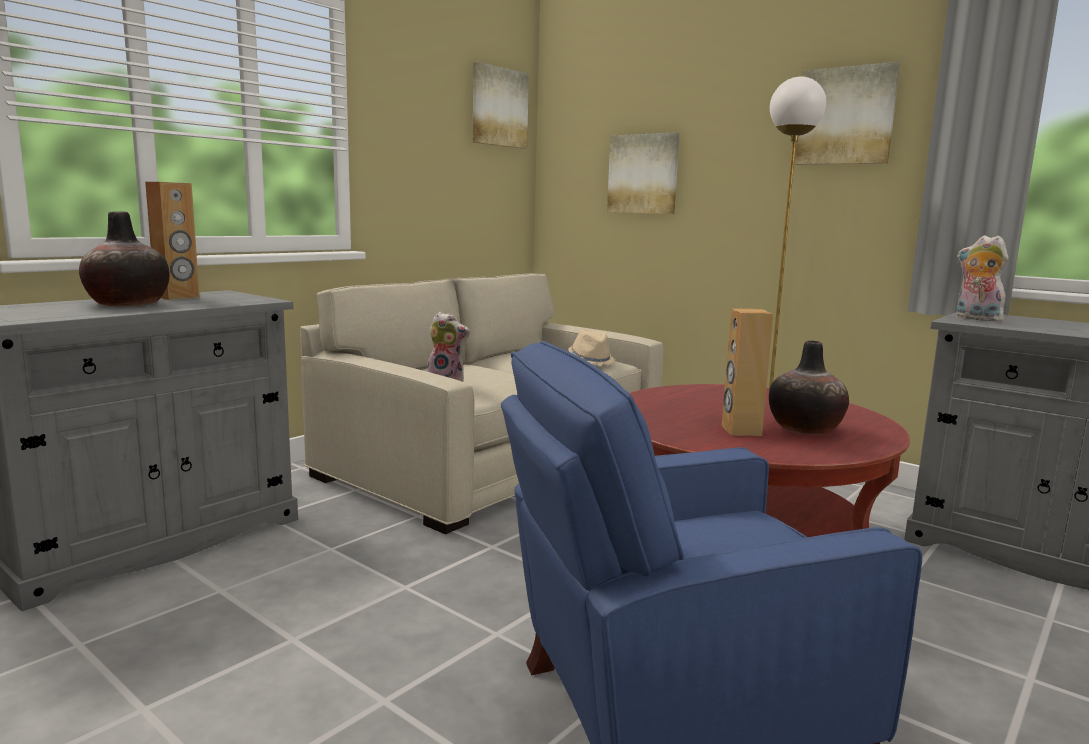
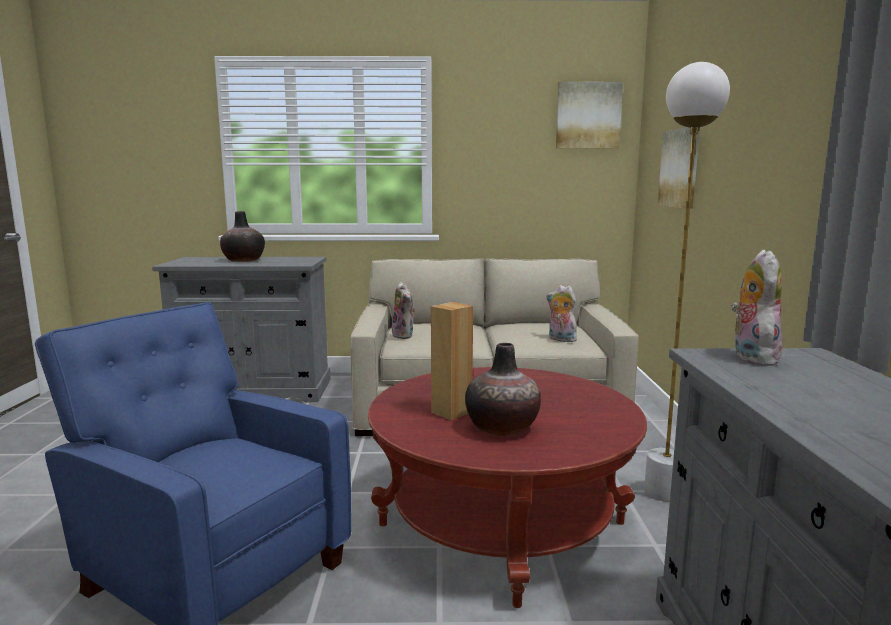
camera: 50 degrees right, 0 degrees up
brown speaker [145,182,200,300] -> none
beige hat [568,329,615,365] -> plush toy [546,285,577,342]
picture [794,62,900,165] -> none

